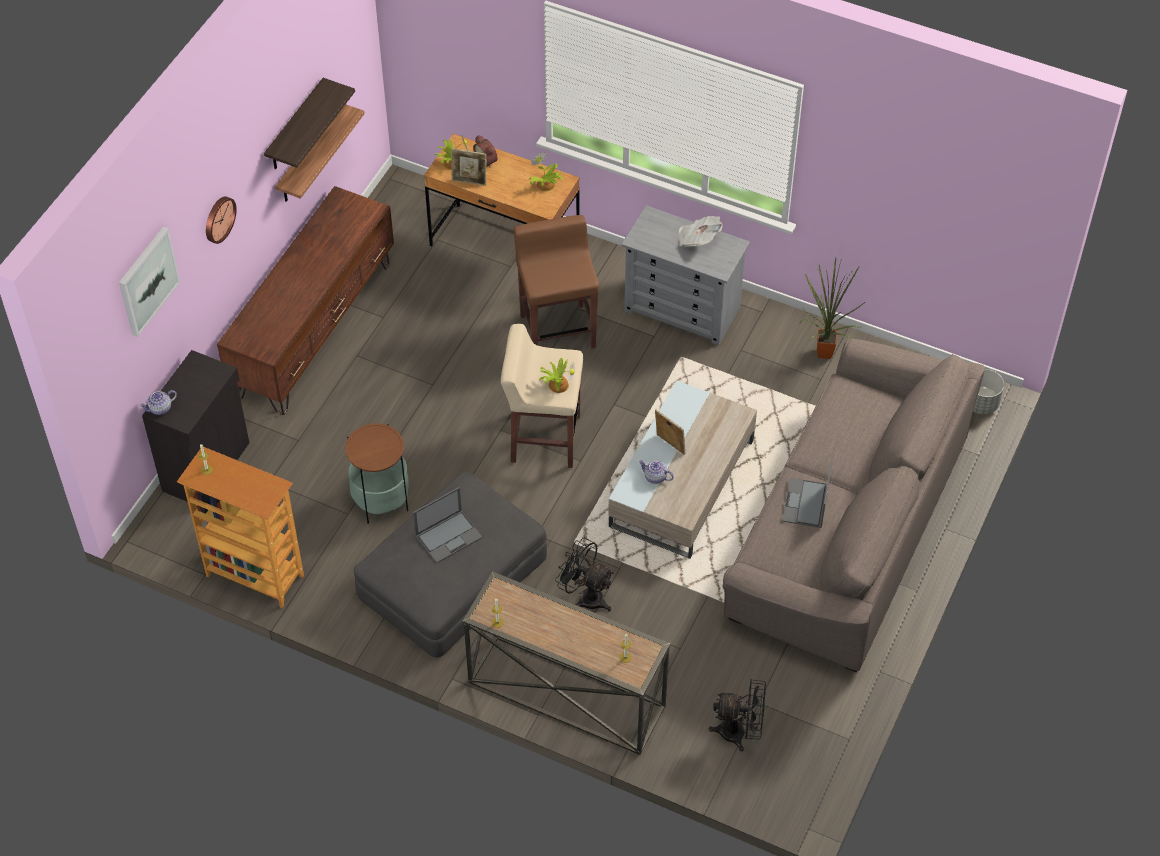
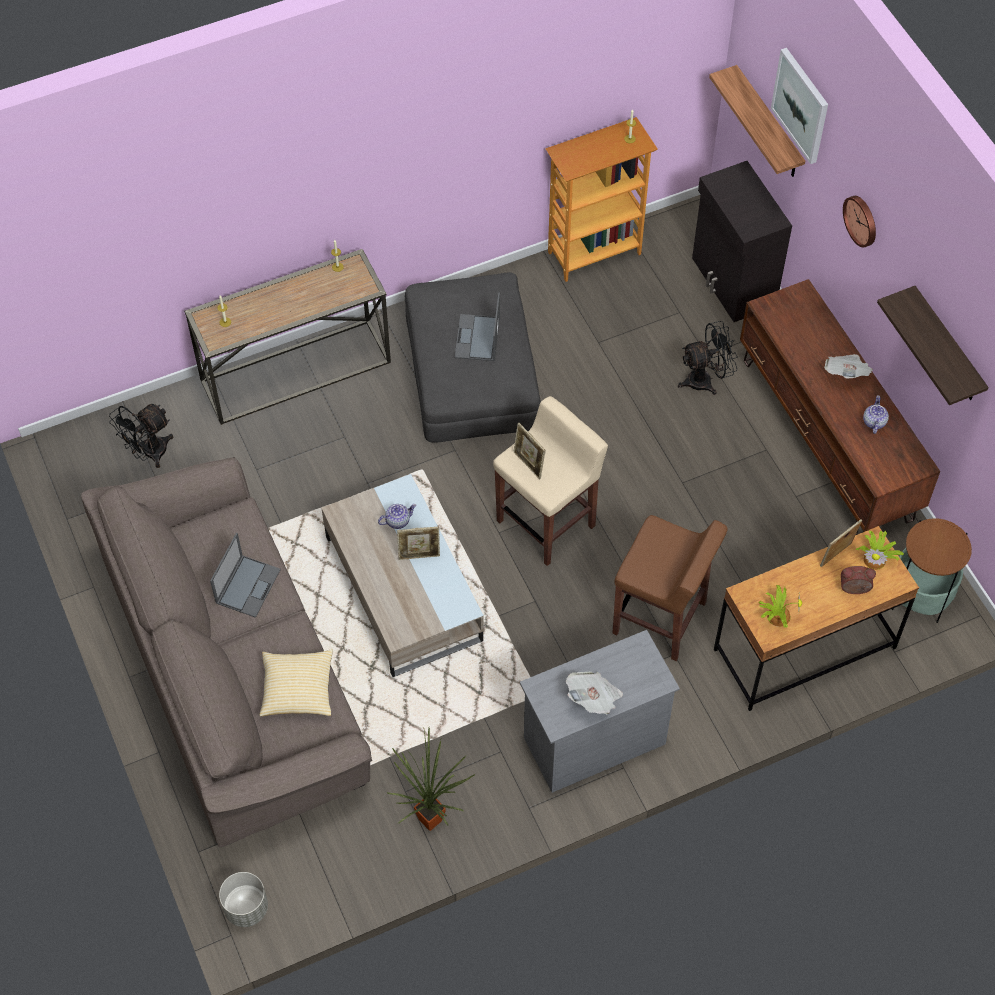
camera: 130 degrees right, 5 degrees up
teapot [140,390,177,415] -> teapot moved to [863,395,889,434]
shelf [275,104,365,202] -> shelf moved to [709,65,805,177]
side table [345,423,409,524] -> side table moved to [892,518,972,623]
potted plant [539,358,575,393] -> picture frame [513,423,546,479]
black fan [555,538,614,612] -> black fan moved to [678,321,737,395]
laptop [782,460,833,528] -> laptop turned 60 degrees clockwise [210,533,281,618]
none -> pillow [259,649,333,717]
none -> newspaper [824,354,873,378]

